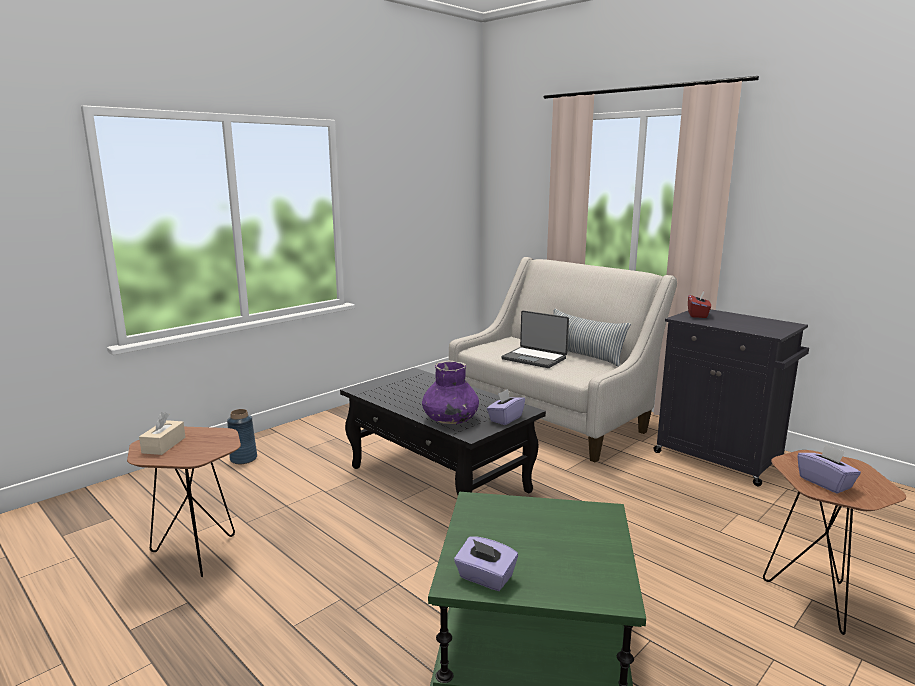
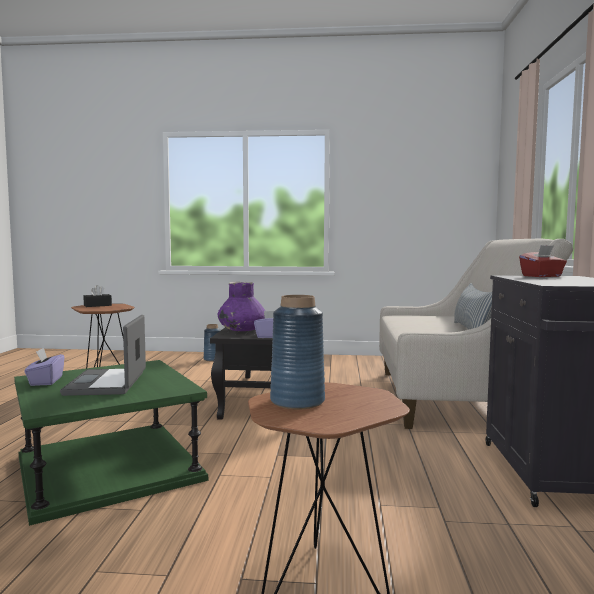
camera: 50 degrees right, 10 degrees down
beige tissue box [139,412,185,455] -> black tissue box [83,285,112,307]
laptop [501,310,569,368] -> laptop moved to [60,315,146,396]
purple tissue box [797,443,861,494] -> blue vase [270,295,325,409]

